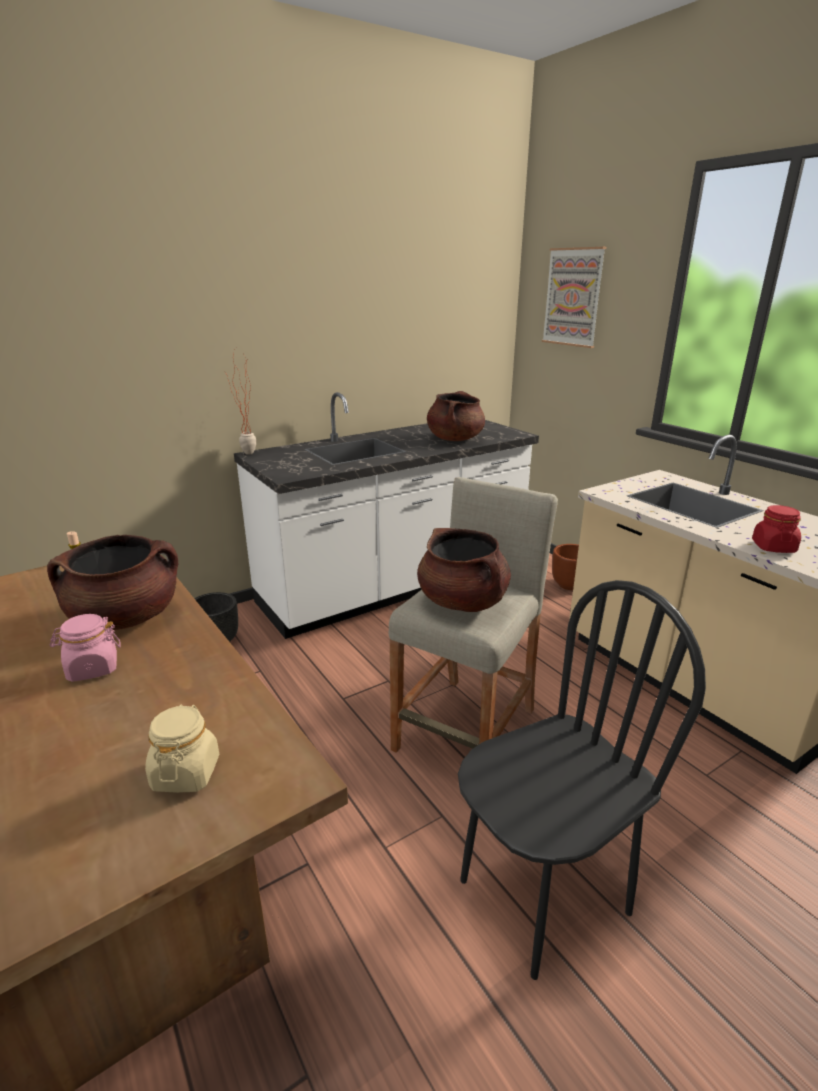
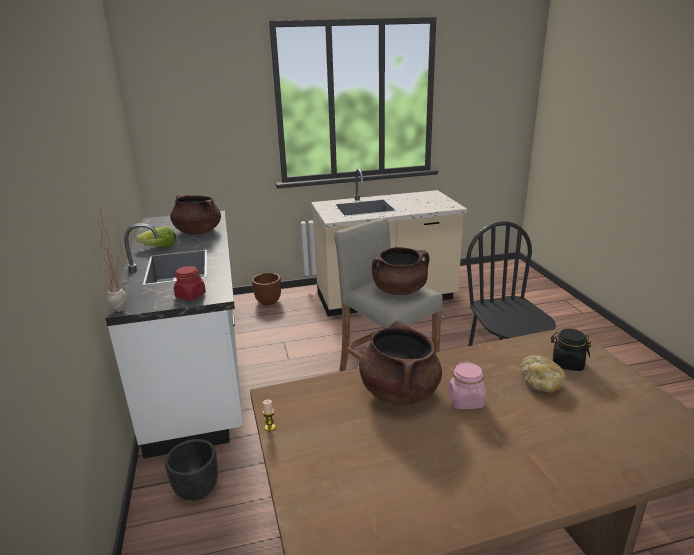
camera: 70 degrees left, 0 degrees up
beige jar [145,705,219,793] -> black jar [551,329,591,371]
picture [542,247,606,348] -> none
red jar [752,505,801,553] -> red jar moved to [174,266,206,300]
none -> lettuce [136,226,176,247]
none -> bread [521,355,566,392]

